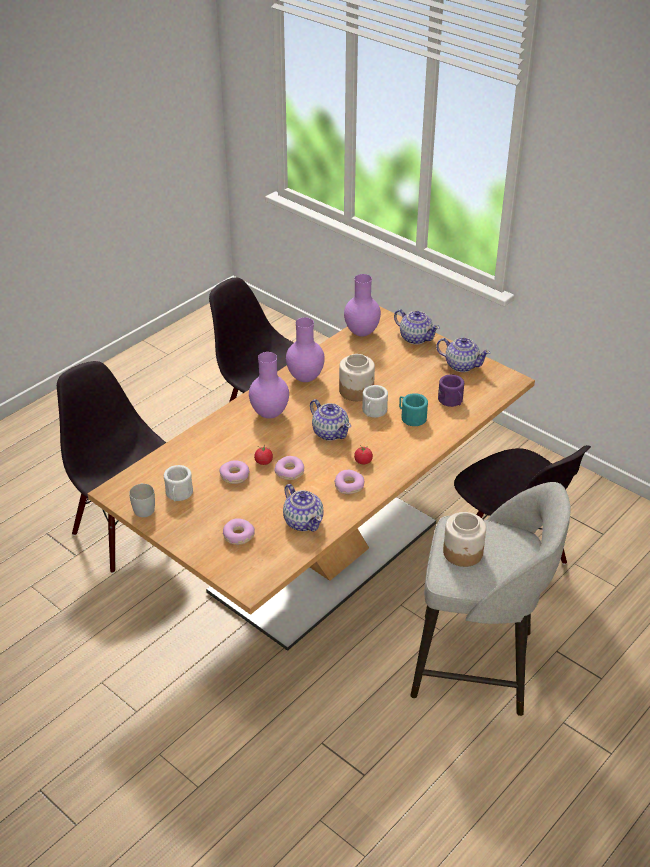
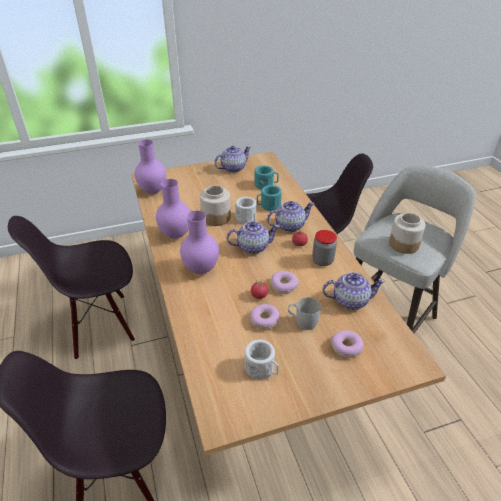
camera: 60 degrees left, 0 degrees up
white mug [129,483,155,517] -> white mug moved to [288,297,321,330]
donut [334,470,364,494] -> jar [312,230,337,266]
teapot [394,309,440,344] -> teapot moved to [267,201,315,232]
purple mug [438,374,464,407] -> turquoise mug [255,165,279,189]

